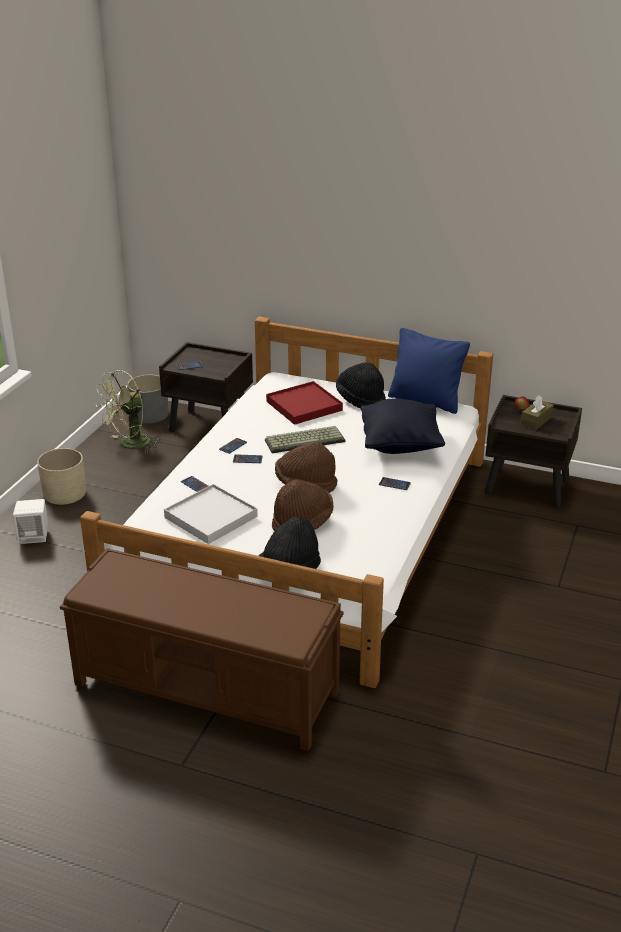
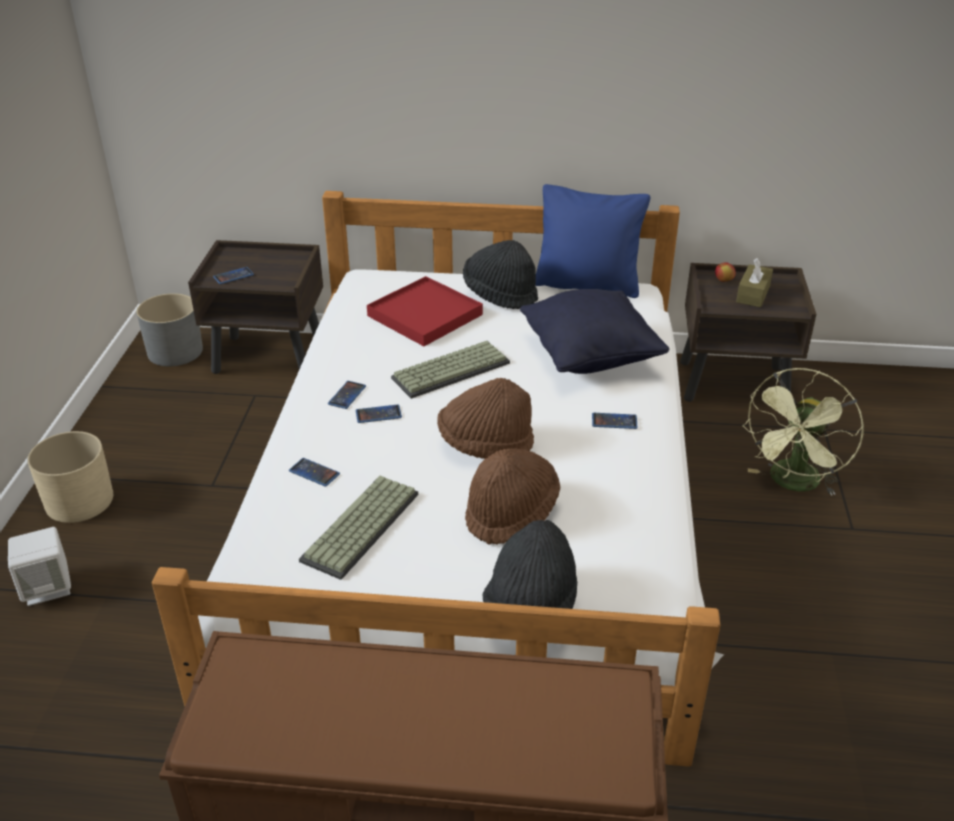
camera: 15 degrees left, 5 degrees up
green fan [96,370,161,453] -> green fan moved to [742,368,864,495]
white tray [164,484,258,544] -> keyboard [299,476,418,580]

